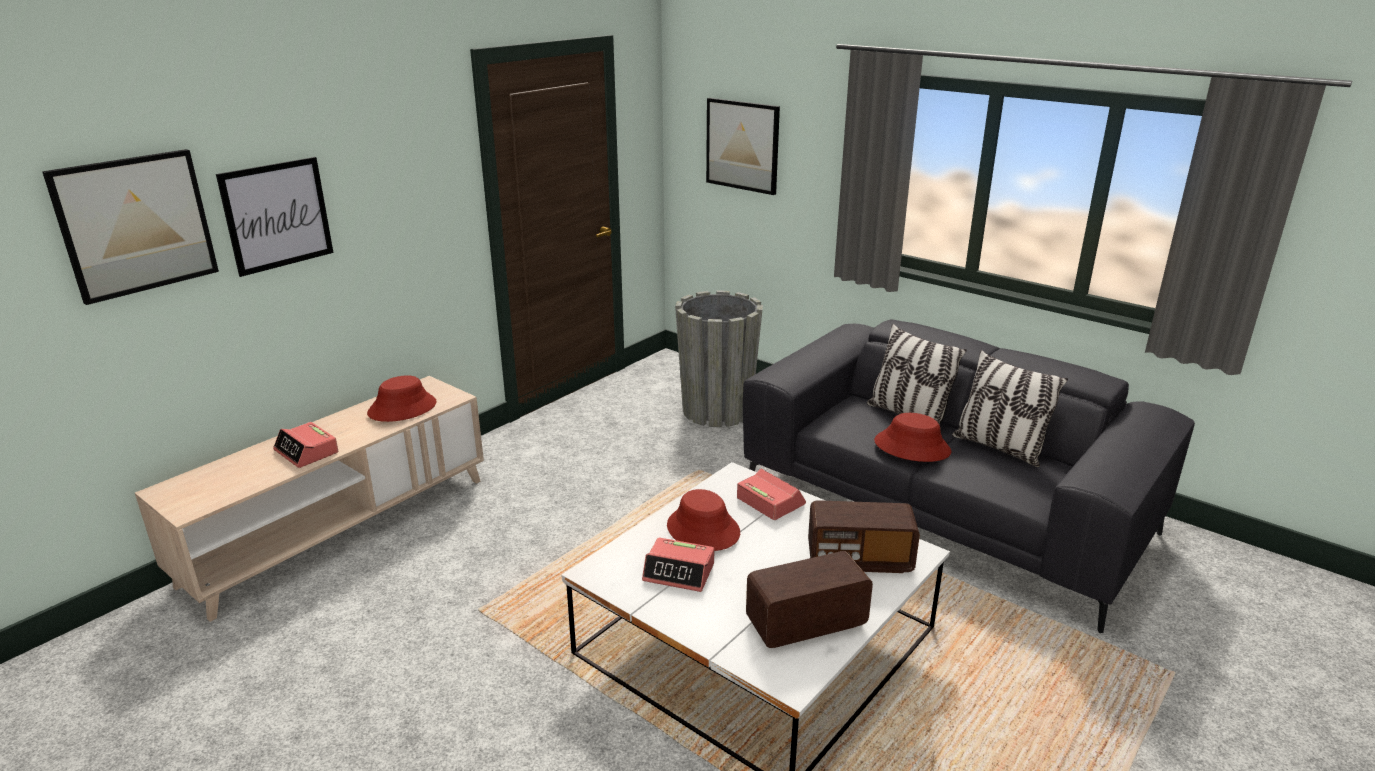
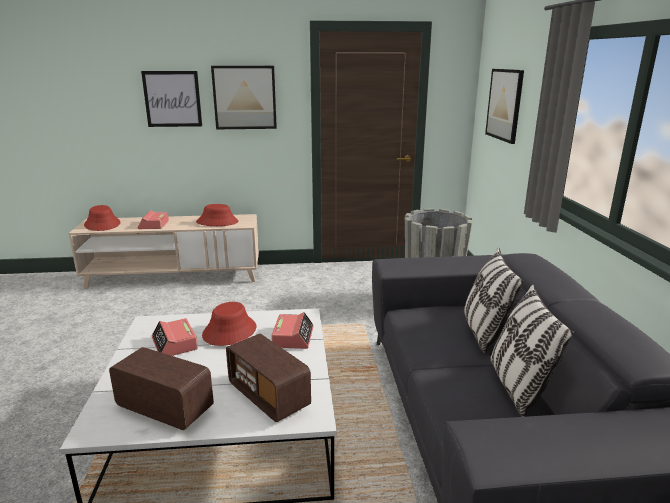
camera: 45 degrees right, 5 degrees down
picture [42,149,219,305] -> picture moved to [211,66,277,129]
red hat [874,413,951,462] -> red hat moved to [84,205,120,231]

